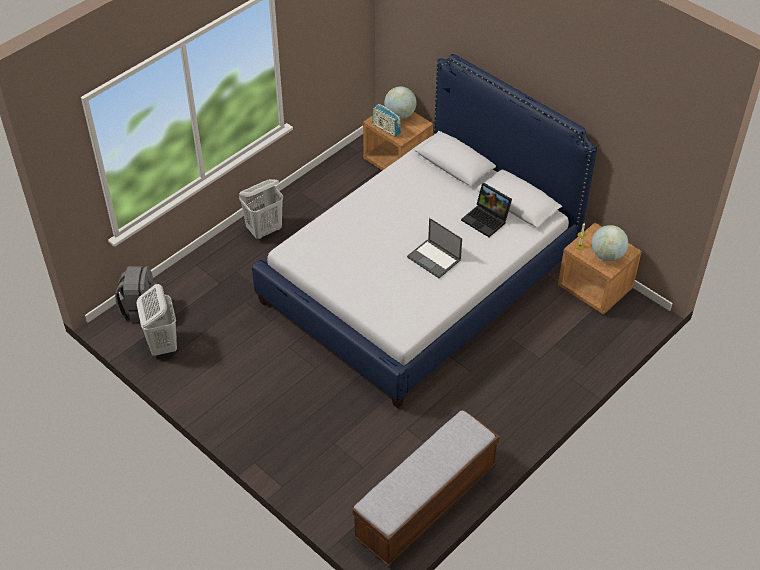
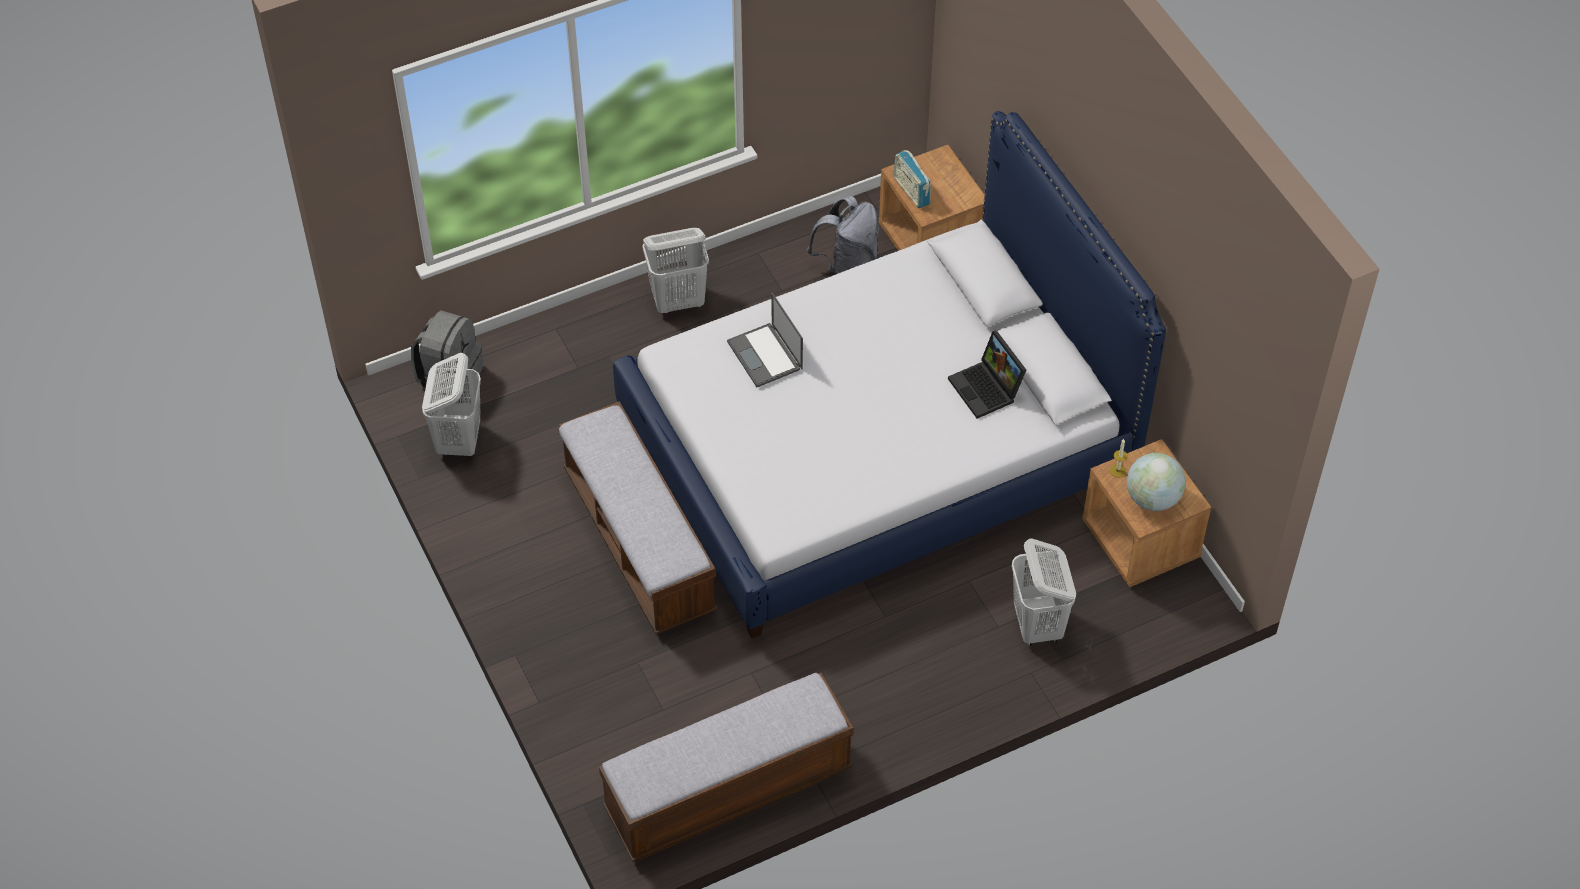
camera: 20 degrees right, 5 degrees up
globe [384,86,417,119] -> none
laptop [407,218,462,278] -> laptop moved to [727,293,803,387]
none -> bench [559,401,717,634]
none -> grey backpack [807,196,879,275]
none -> white laundry basket [1011,539,1076,646]

